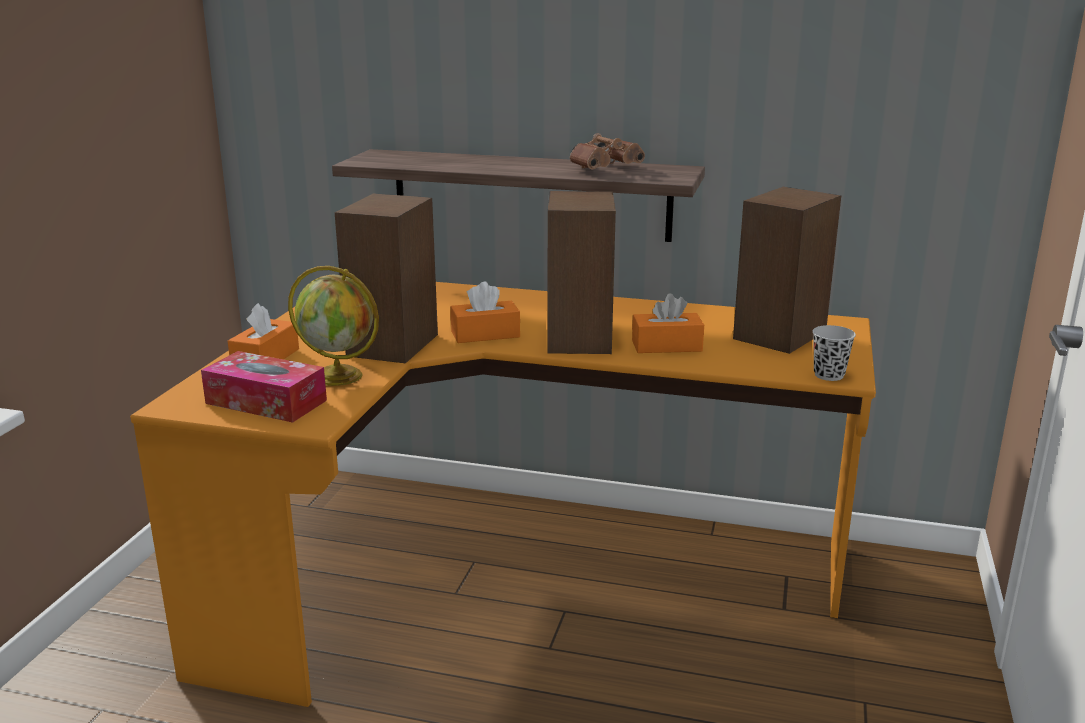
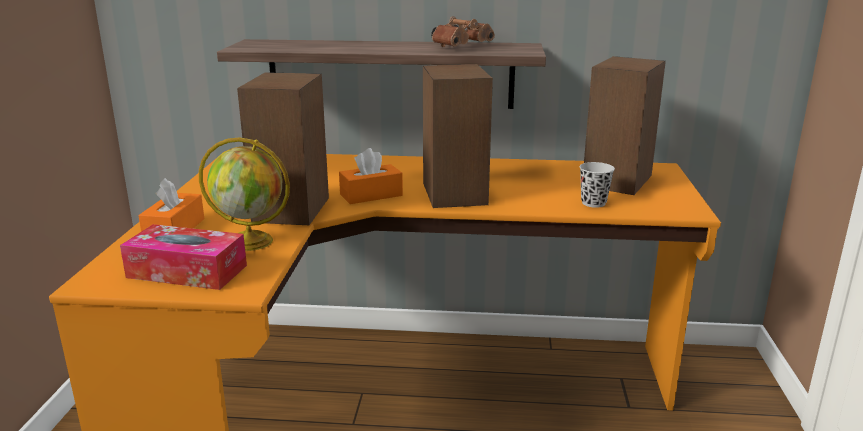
camera: 10 degrees left, 0 degrees up
orange tissue box [632,293,704,353] -> none
black cup [813,325,856,381] -> black cup moved to [579,162,615,208]

